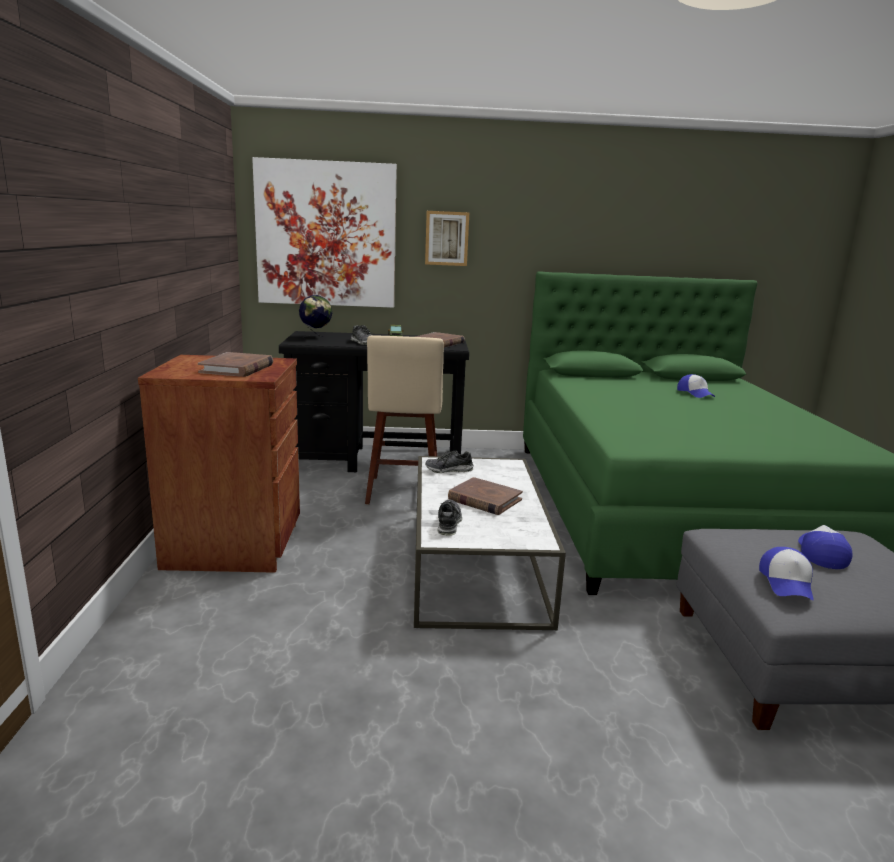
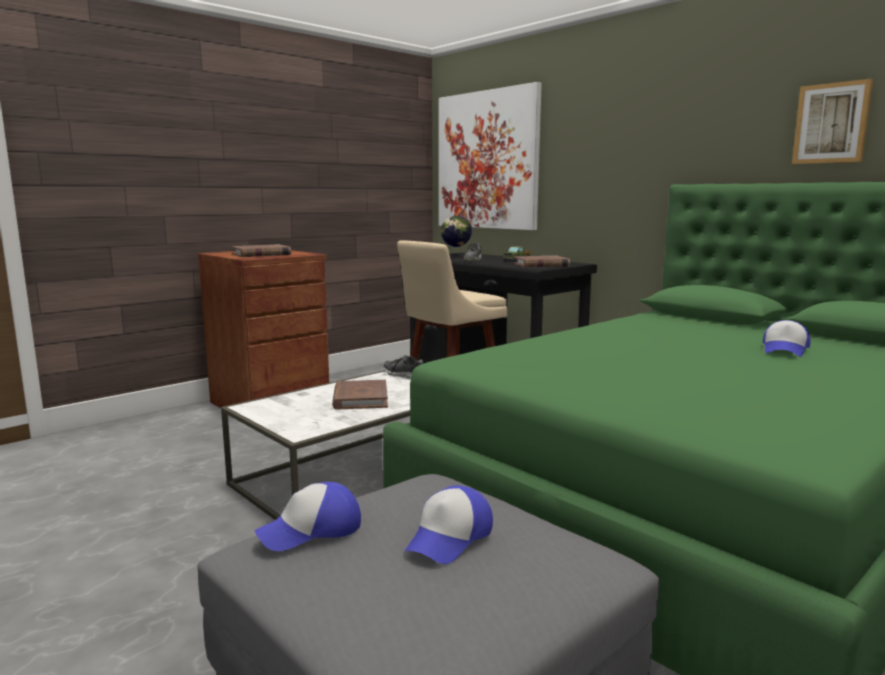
camera: 50 degrees right, 5 degrees down
picture [425,211,469,266] -> picture moved to [792,79,873,164]
shoe [437,500,462,536] -> none
cap [798,525,852,569] -> cap turned 150 degrees clockwise [405,485,493,564]

